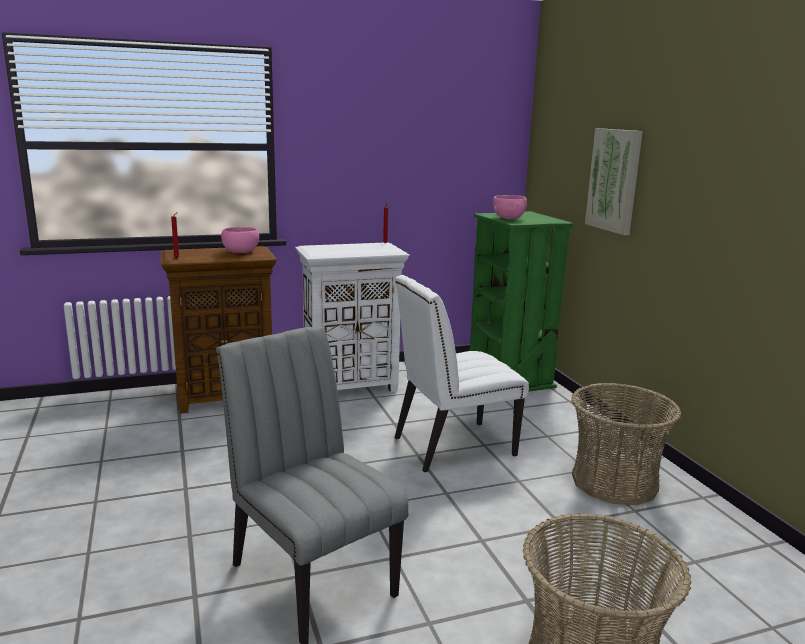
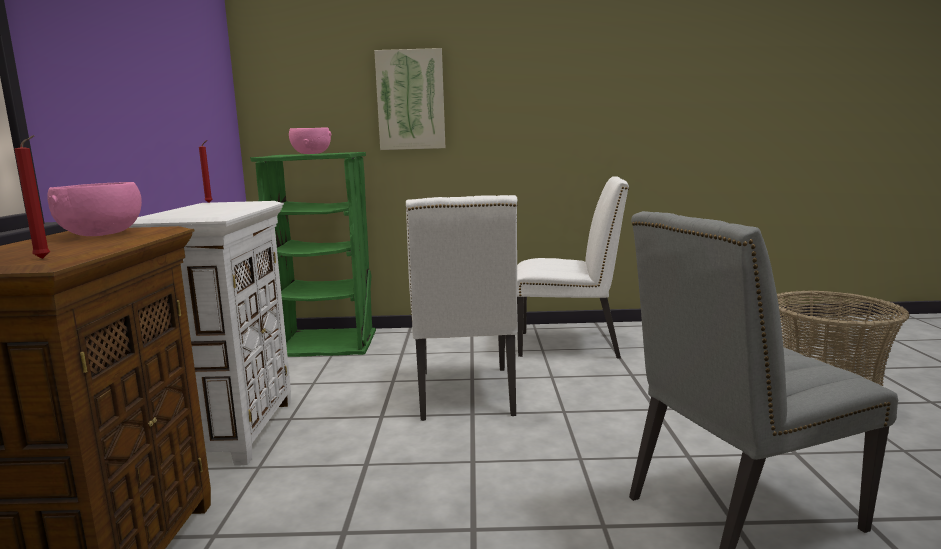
camera: 70 degrees left, 5 degrees down
basket [571,383,681,505] -> white chair [517,176,629,359]

